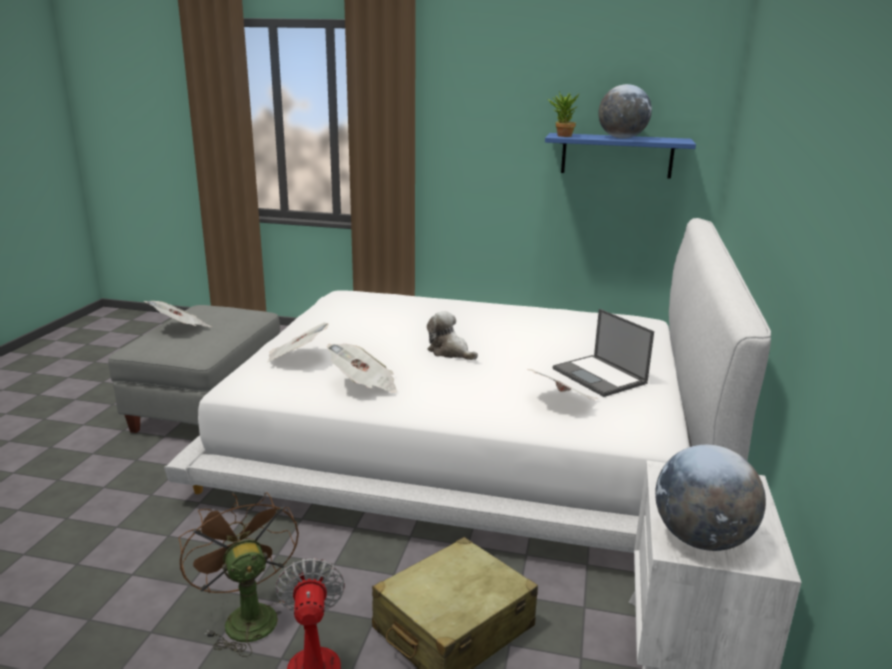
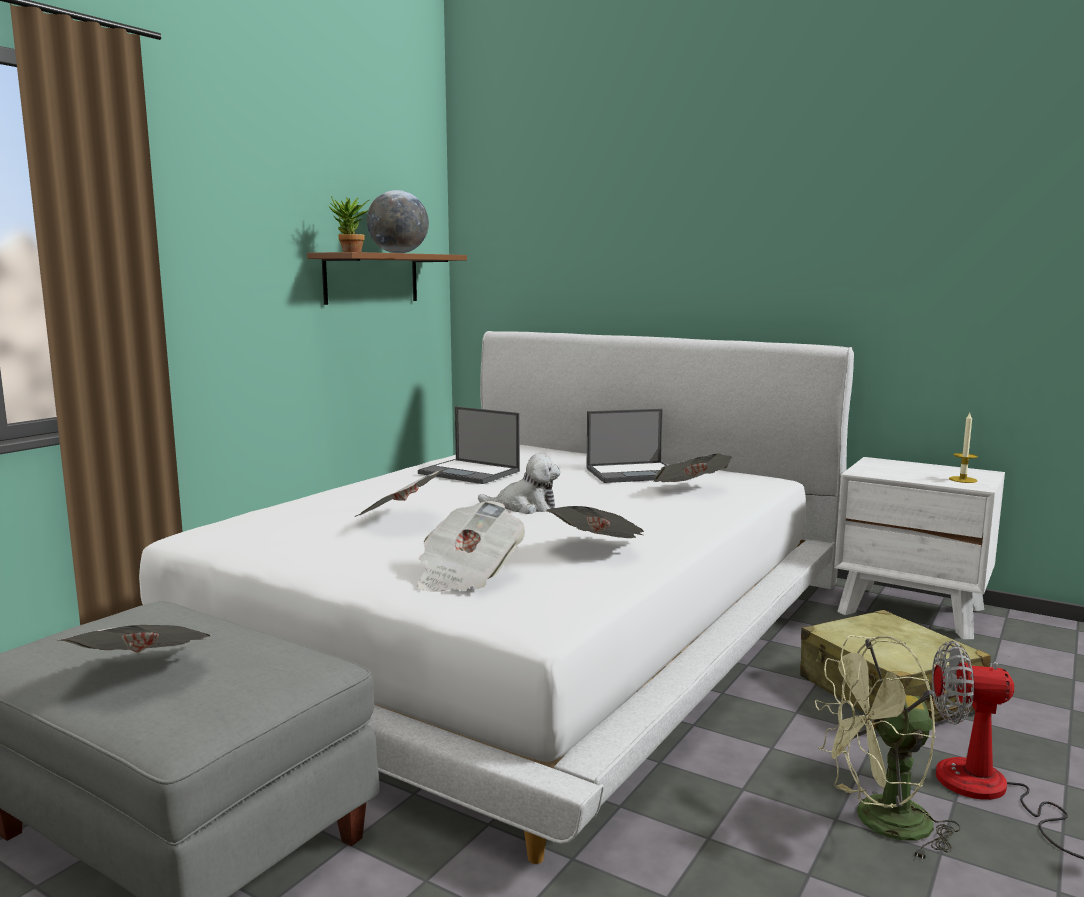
camera: 70 degrees left, 10 degrees down
brown fan [179,492,299,657] -> green fan [815,635,960,860]
plush toy [427,311,478,360] -> plush toy turned 150 degrees counterclockwise [478,454,560,514]
blue shelf [545,133,696,179] -> brown shelf [307,252,467,305]
globe [655,445,766,551] -> candle [949,413,978,483]
none -> newspaper [354,469,444,517]
none -> laptop [418,406,520,484]

